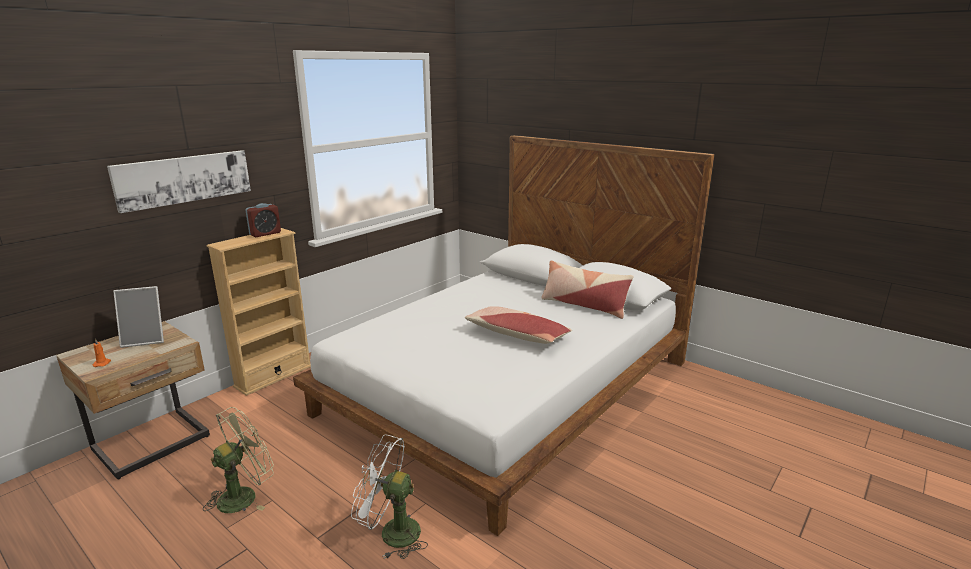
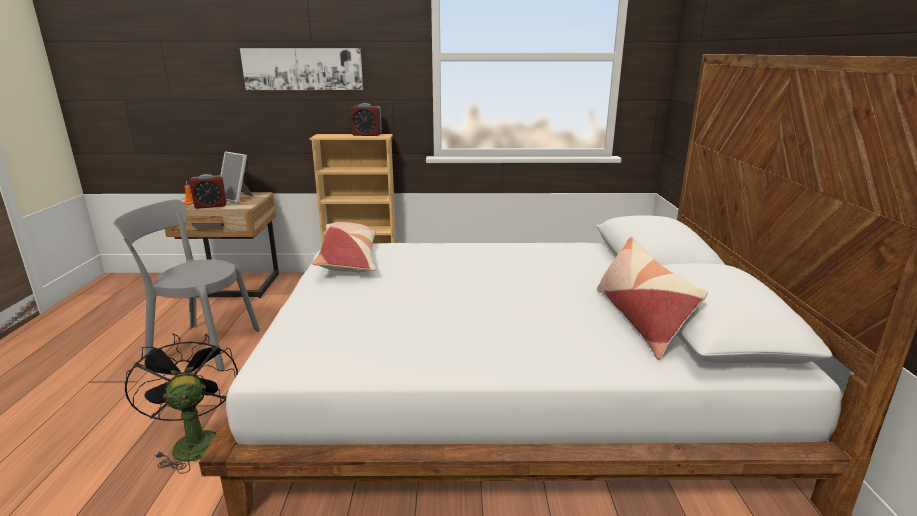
camera: 50 degrees right, 0 degrees up
green fan [203,407,274,513] -> grey chair [113,199,260,371]
white fan [351,434,428,559] -> black fan [124,333,238,474]
pillow [465,306,572,344] -> pillow moved to [312,222,377,273]
none -> alarm clock [190,174,227,209]

